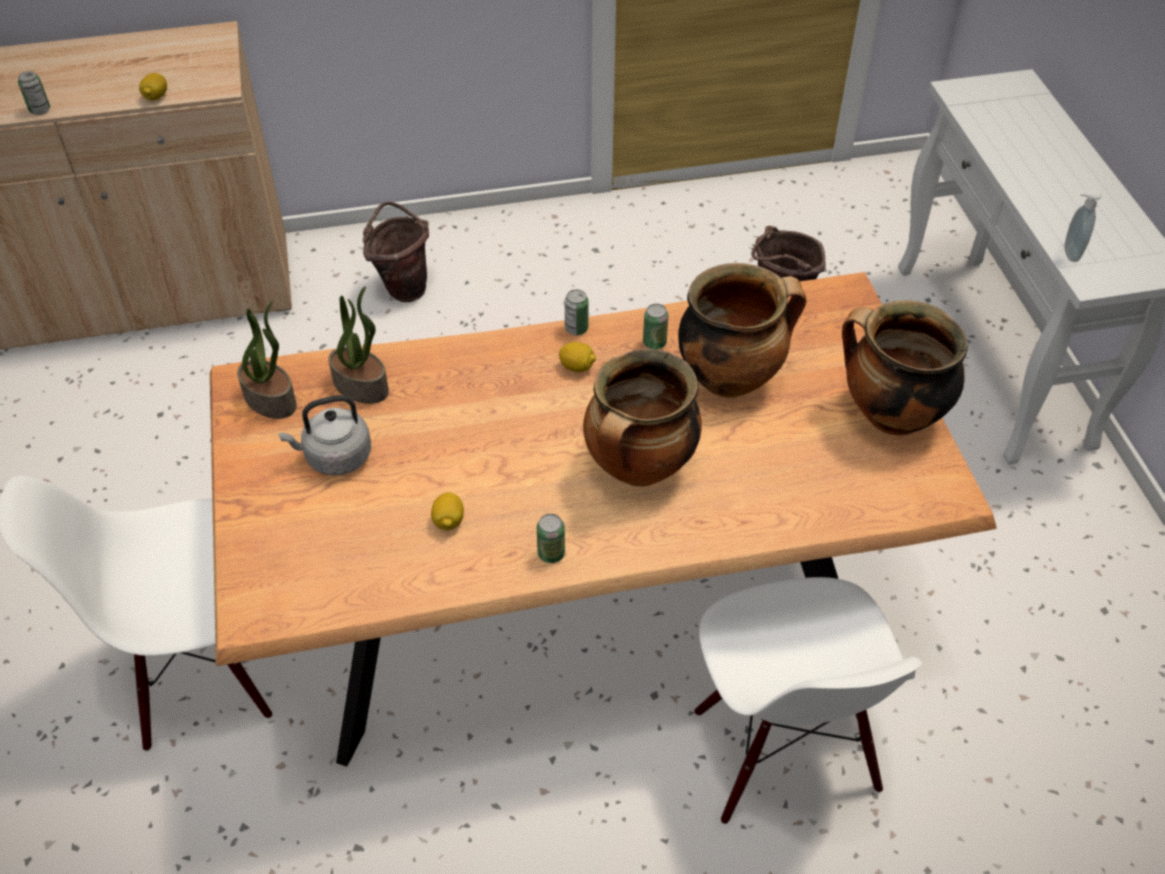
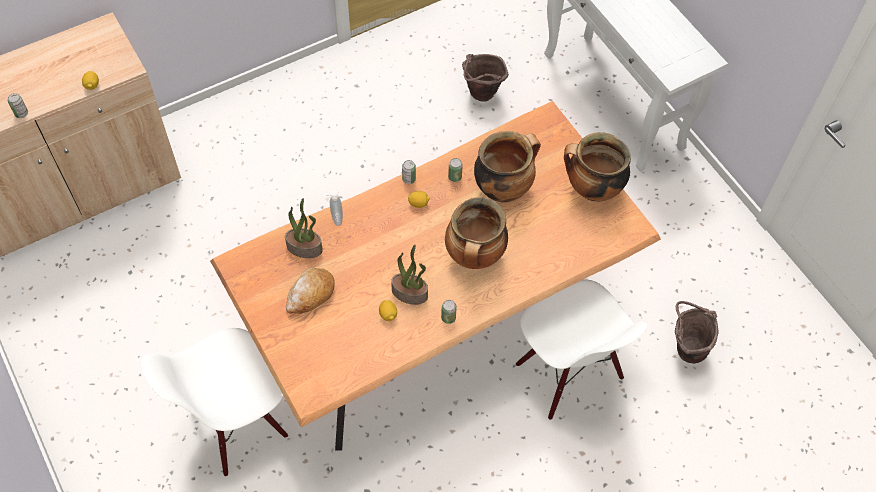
camera: 20 degrees left, 10 degrees up
potted plant [237,301,297,419] -> potted plant moved to [391,245,428,305]
grey kettle [278,395,371,476] -> bread [286,268,335,314]
brown bucket [363,201,429,302] -> brown bucket moved to [675,301,719,364]
soap dispenser [1064,189,1102,262] -> soap dispenser moved to [325,189,343,226]

